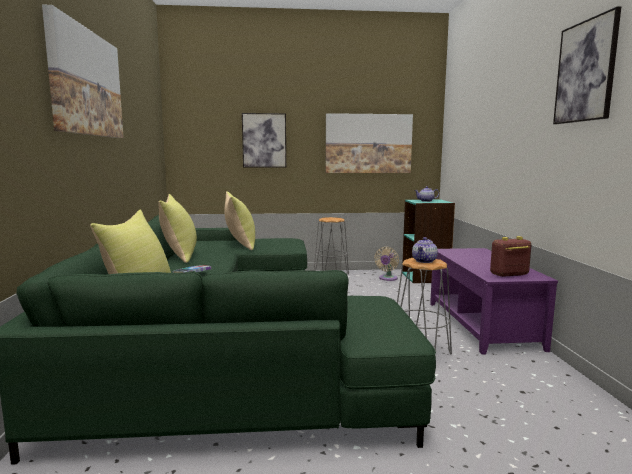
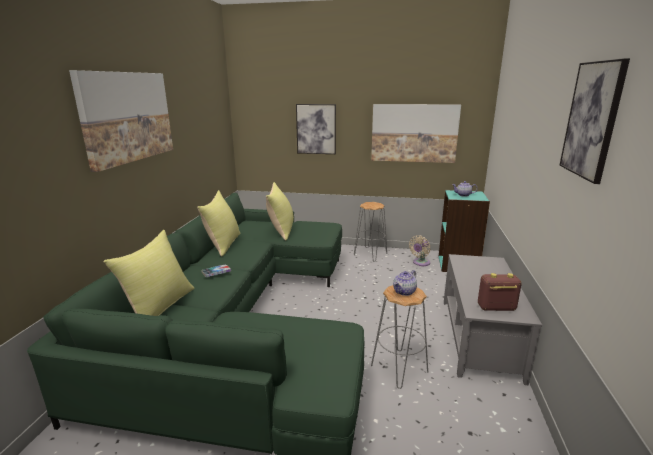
camera: 15 degrees right, 10 degrees up
purple coffee table [430,248,558,355] -> grey coffee table [444,254,542,386]

